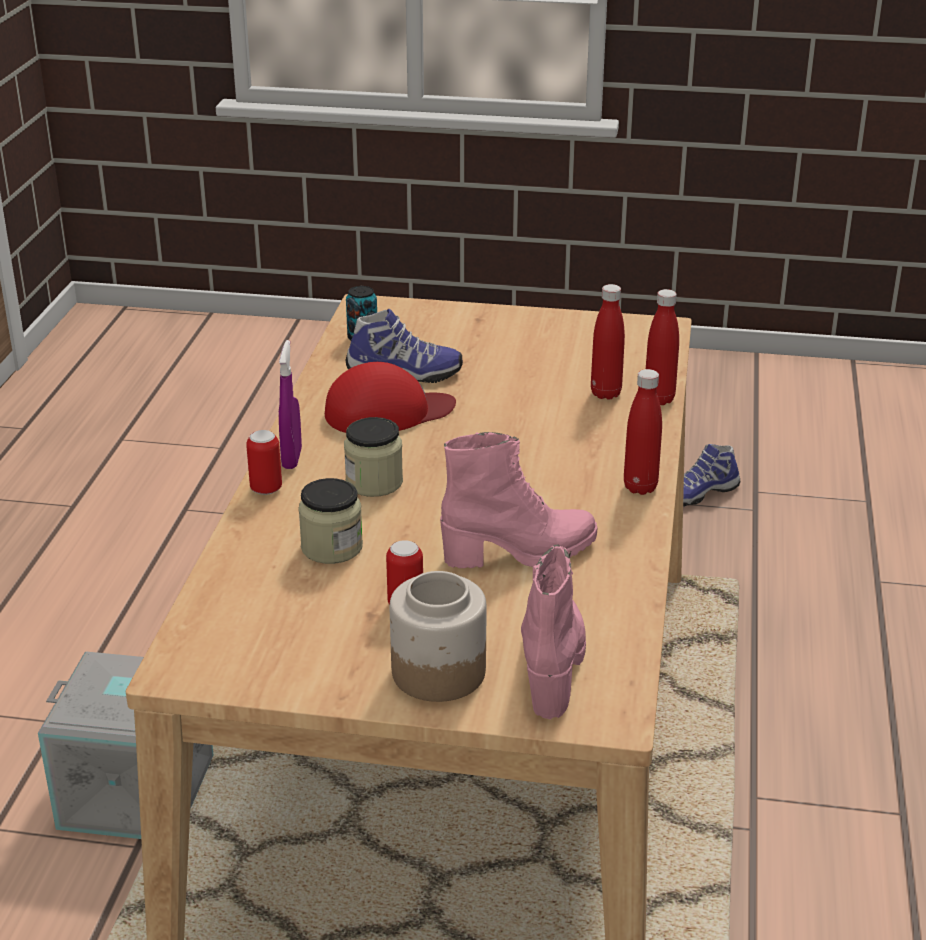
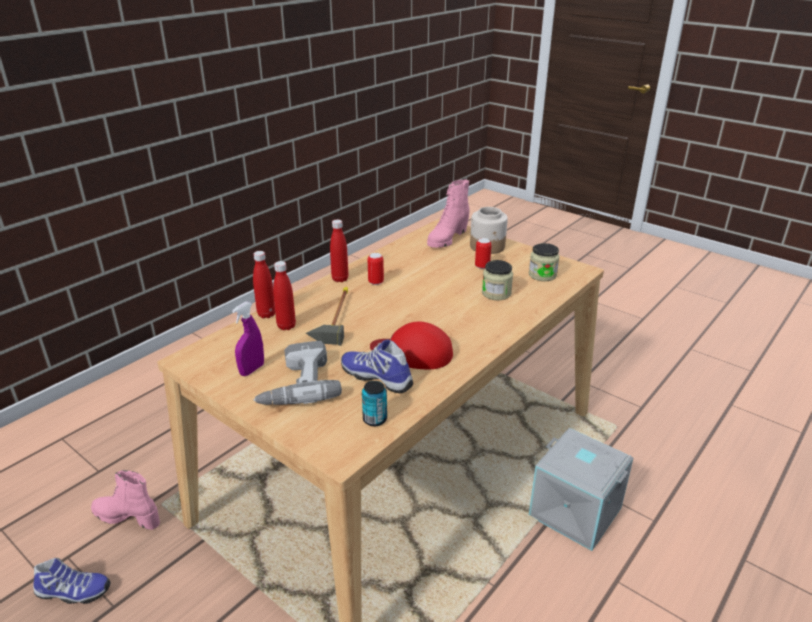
camera: 150 degrees left, 0 degrees up
can [246,430,282,495] -> can moved to [368,253,384,285]
purple spray bottle [279,340,302,469] -> purple spray bottle moved to [232,302,264,376]
jar [344,417,403,497] -> jar moved to [529,243,559,281]
pink boot [440,432,597,568] -> pink boot moved to [91,470,160,530]
none -> power drill [253,341,342,405]
none -> hammer [306,287,348,346]

